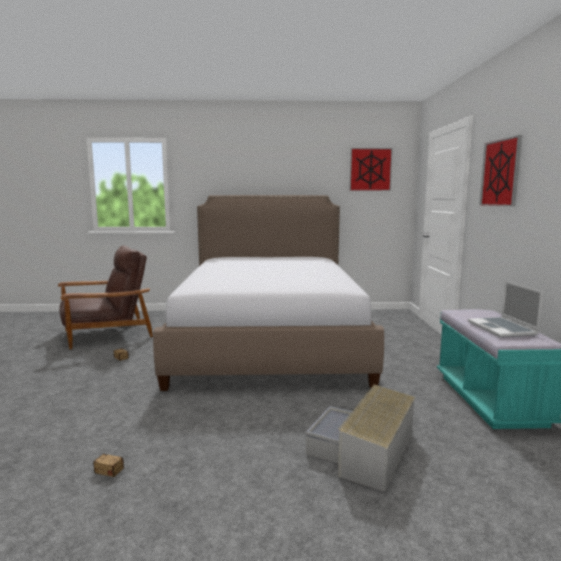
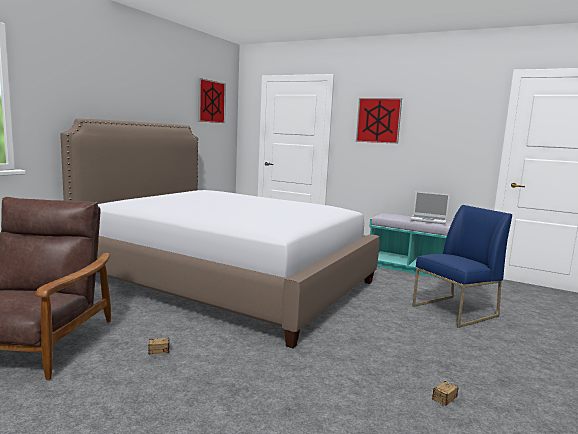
camera: 60 degrees left, 0 degrees up
grey storage box [306,384,415,492] -> blue chair [412,205,512,328]

